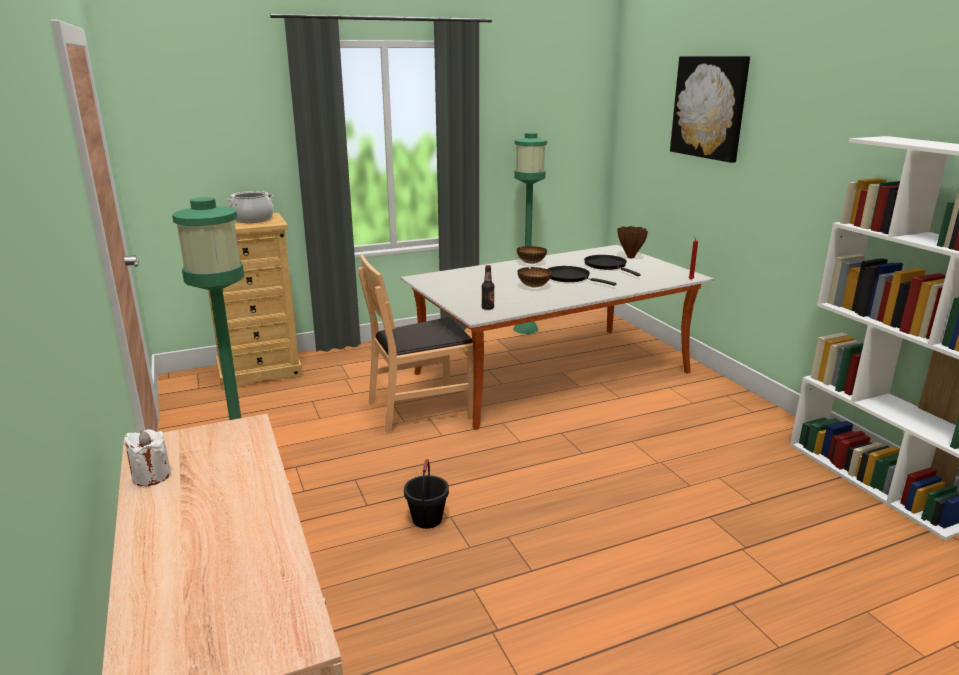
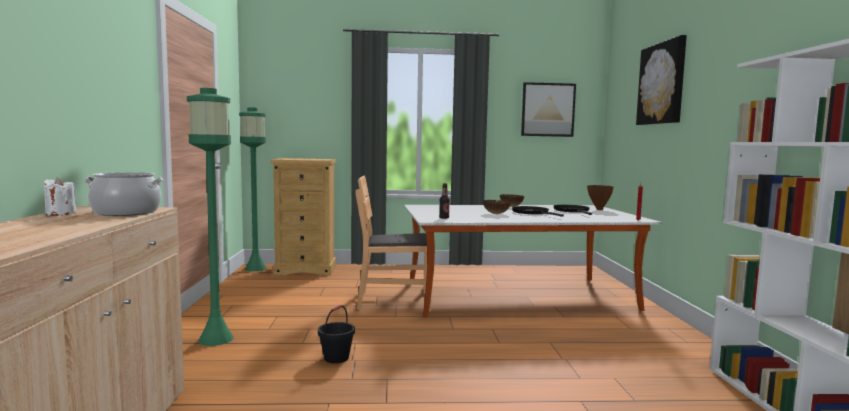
camera: 20 degrees right, 15 degrees down
cooking pot [226,191,274,223] -> cooking pot moved to [84,172,164,216]
green floor lamp [513,133,547,334] -> green floor lamp moved to [239,107,267,272]
none -> picture [521,82,576,137]

